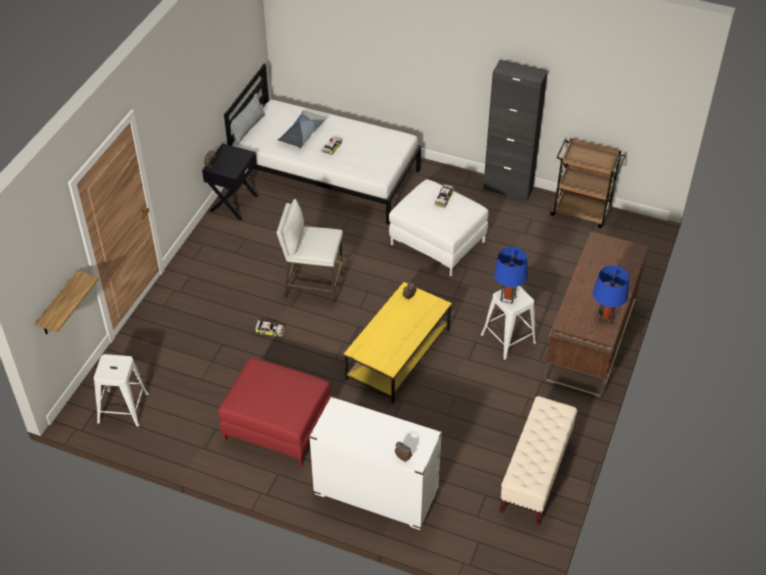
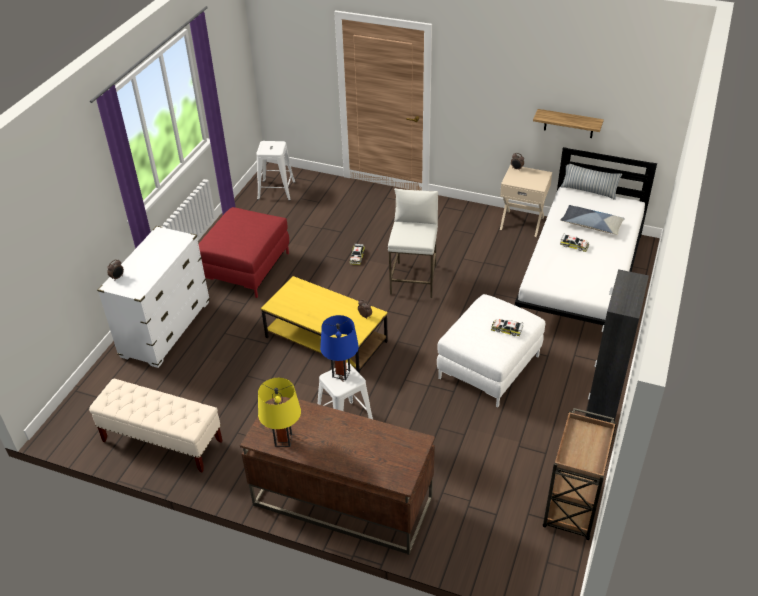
camera: 90 degrees right, 5 degrees down
shelf [35,271,99,335] -> shelf moved to [533,109,604,138]
black nightstand [202,143,258,220] -> beige nightstand [500,165,552,237]
blue table lamp [593,265,629,323] -> yellow table lamp [258,378,301,447]

